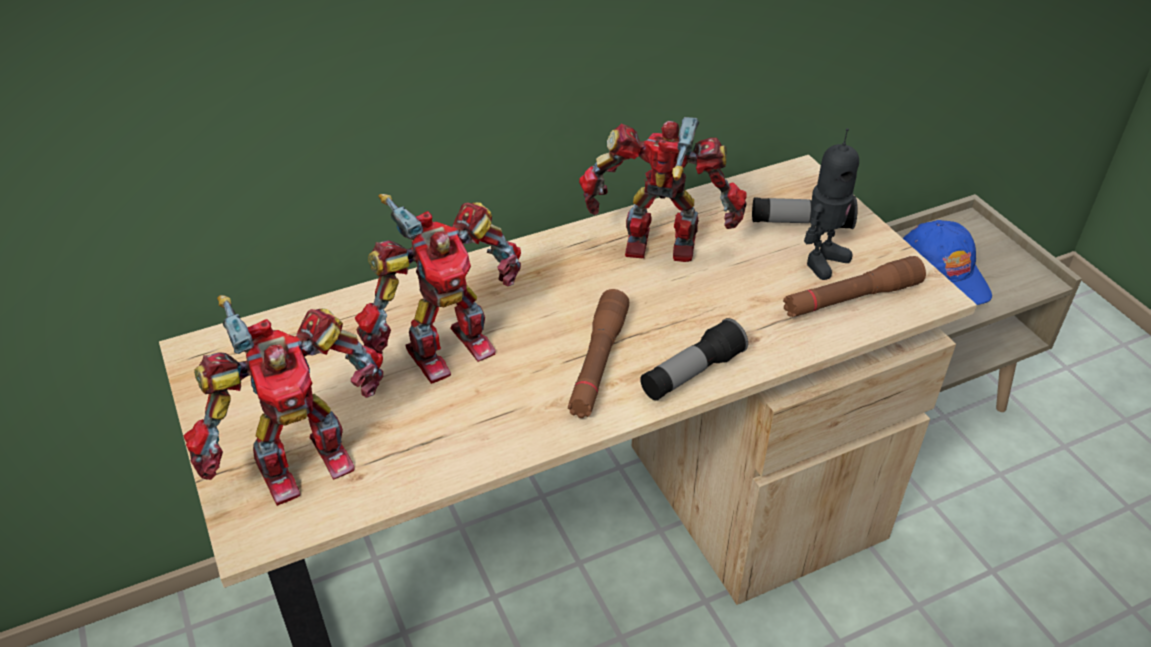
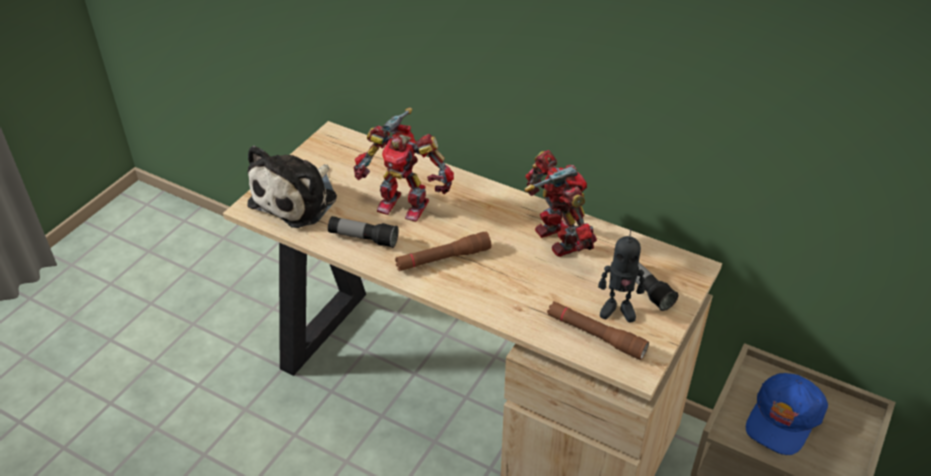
camera: 55 degrees right, 0 degrees up
toy robot [183,295,383,506] -> plush toy [248,145,337,228]
flashlight [640,318,748,400] -> flashlight moved to [328,216,399,248]

